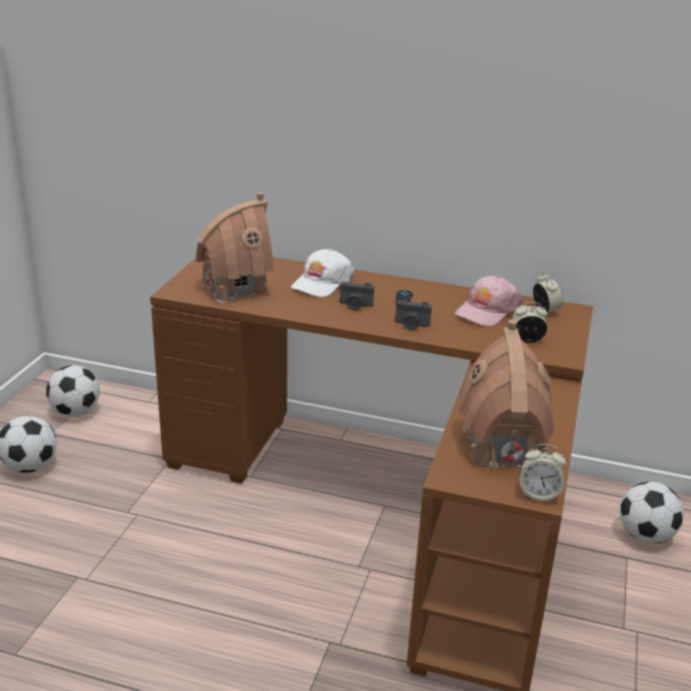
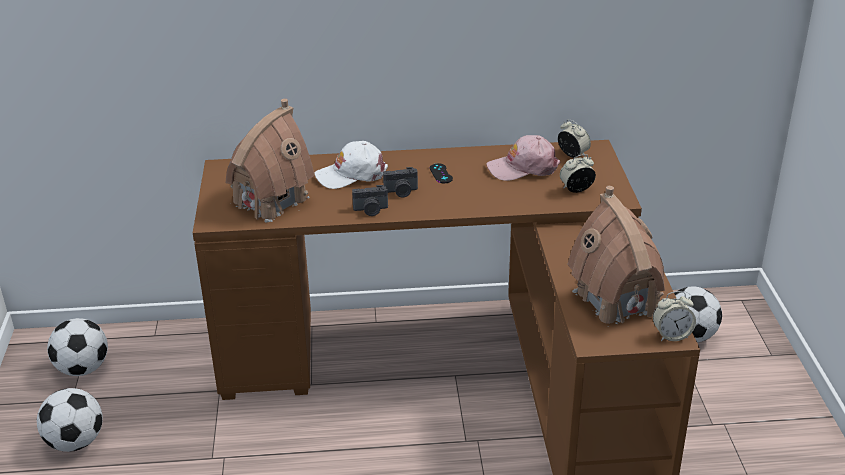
camera: 20 degrees left, 5 degrees up
white cap [291,249,355,297] -> white cap turned 60 degrees clockwise [315,141,388,189]
camera [395,300,432,330] -> camera moved to [352,185,388,216]
pink cap [455,276,522,326] -> pink cap turned 60 degrees clockwise [487,135,560,181]

